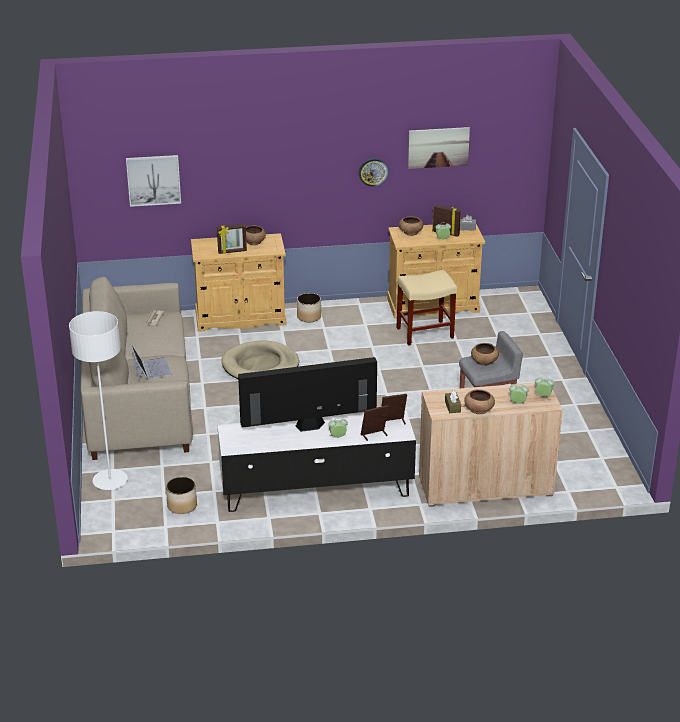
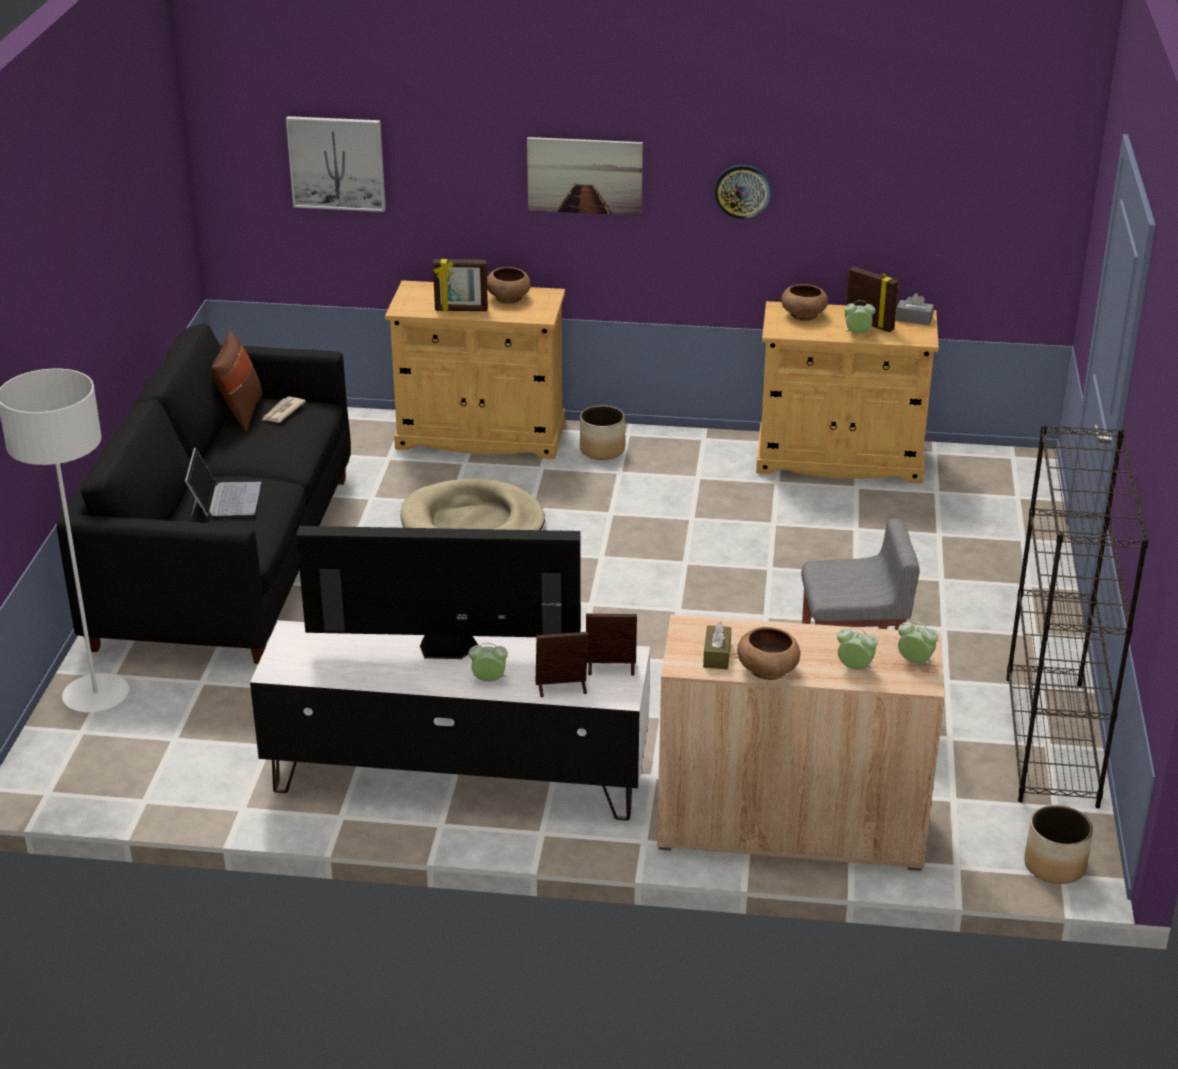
camera: 15 degrees right, 0 degrees up
beige sofa [81,277,193,460] -> black sofa [57,323,351,664]
planter [166,477,197,514] -> planter moved to [1024,805,1093,884]
beige stool [396,270,457,346] -> none
picture [408,127,470,169] -> picture moved to [527,137,643,216]
brown bowl [471,343,499,366] -> none
none -> brown pillow [211,331,262,432]
none -> black bookcase [1006,424,1149,808]

